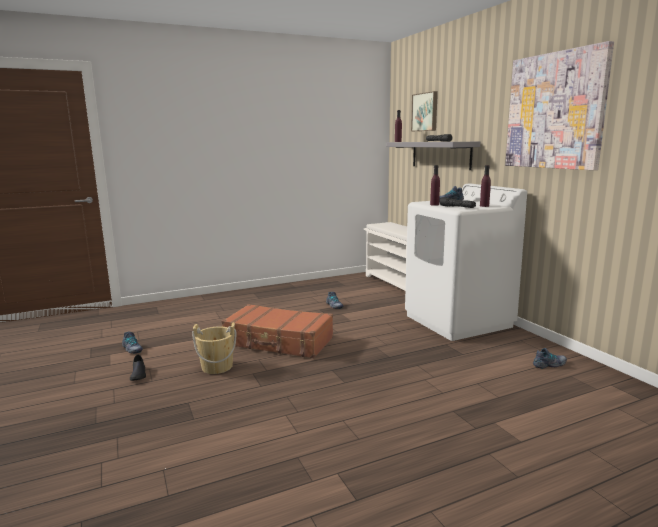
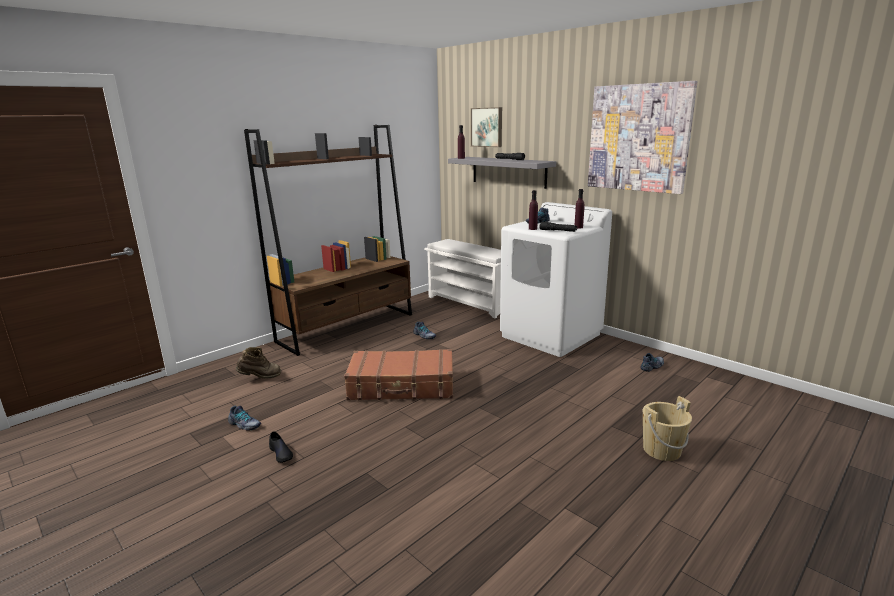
camera: 20 degrees left, 5 degrees up
beige bucket [192,323,236,374] -> beige bucket moved to [643,396,692,461]
none -> brown boot [236,347,281,379]
none -> brown bookcase [244,125,412,356]

